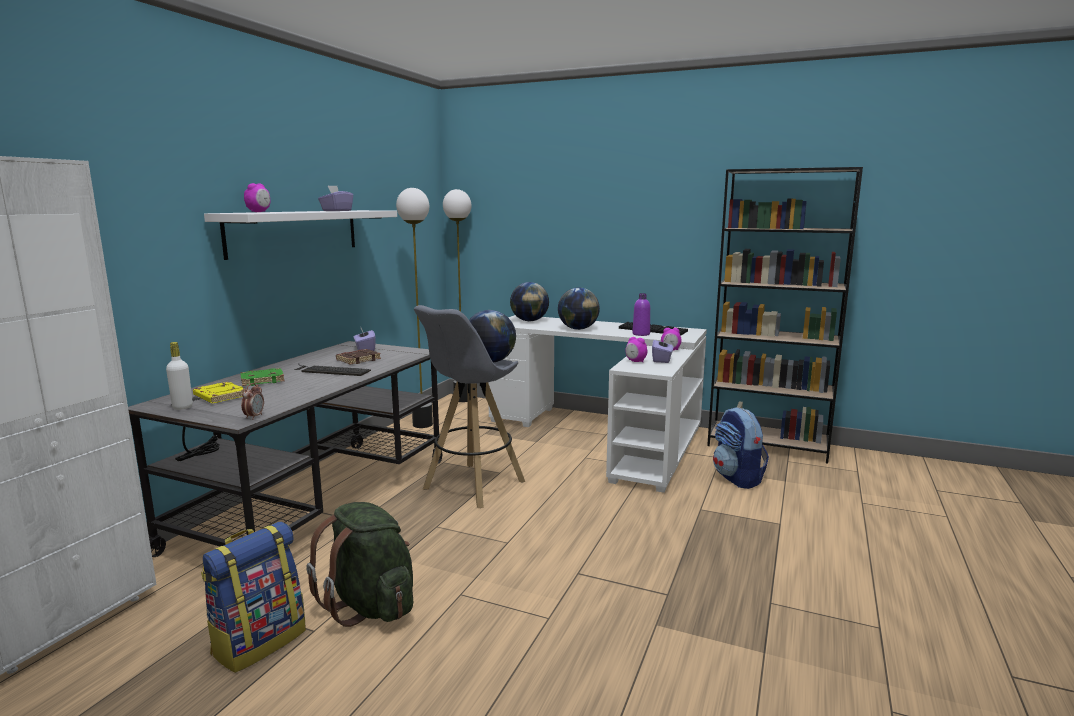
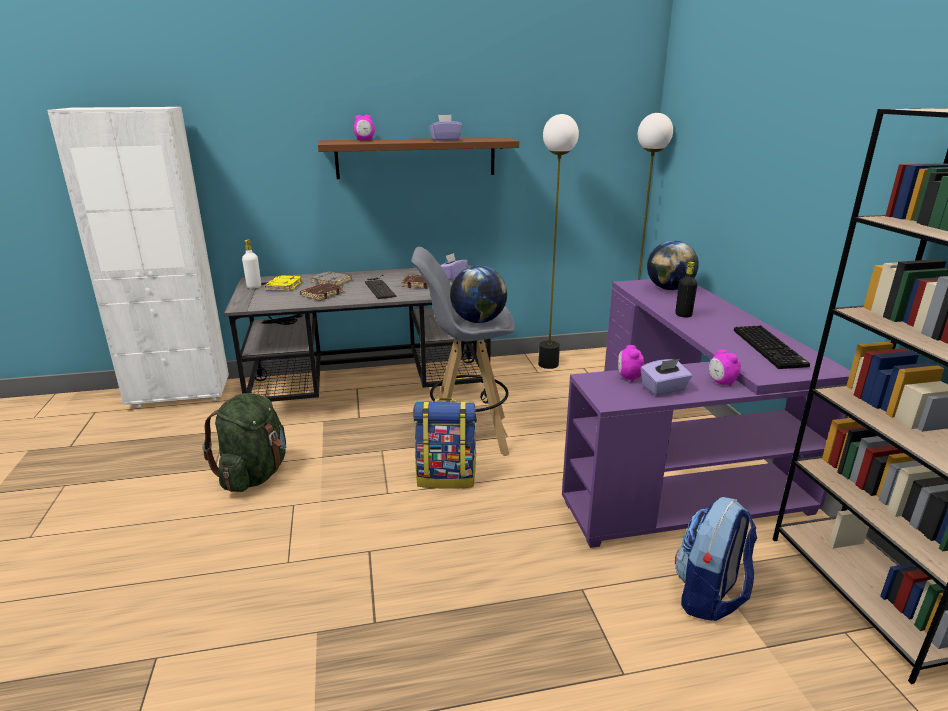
camera: 55 degrees right, 10 degrees up
backpack [201,522,306,673] -> backpack moved to [413,398,477,489]
white shelf [204,210,397,260] -> brown shelf [318,137,519,179]
green book [240,368,285,386] -> grey book [311,271,352,285]
alarm clock [241,383,264,418] -> none
white desk [488,315,707,493] -> purple desk [562,279,851,548]
globe [558,288,600,330] -> black bottle [675,262,697,318]
purple bottle [632,293,650,336] -> none
none -> brown book [300,283,344,301]

